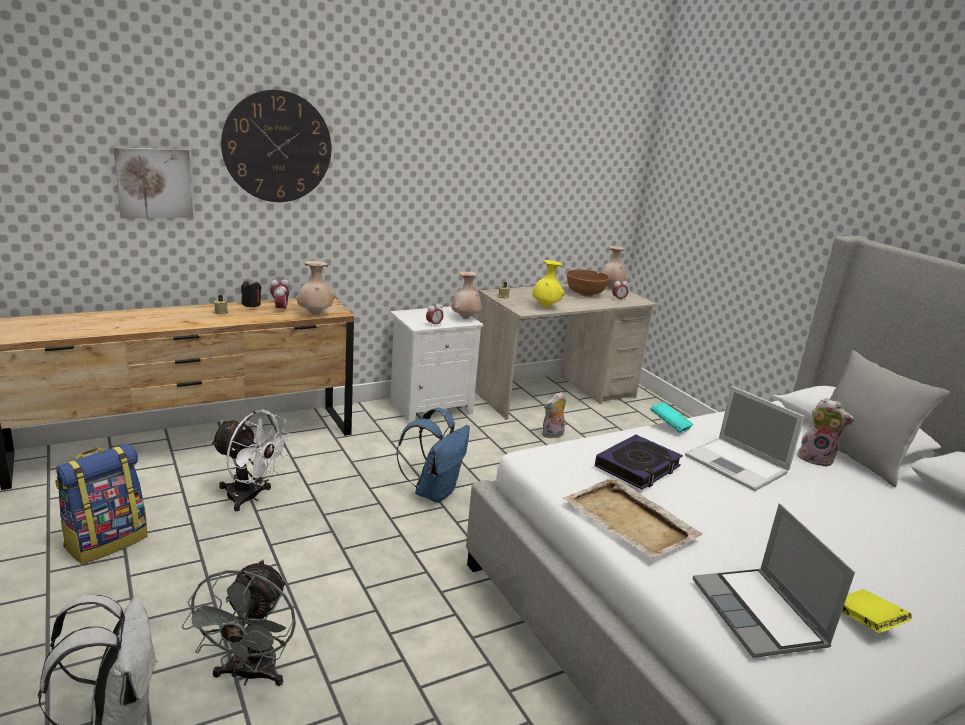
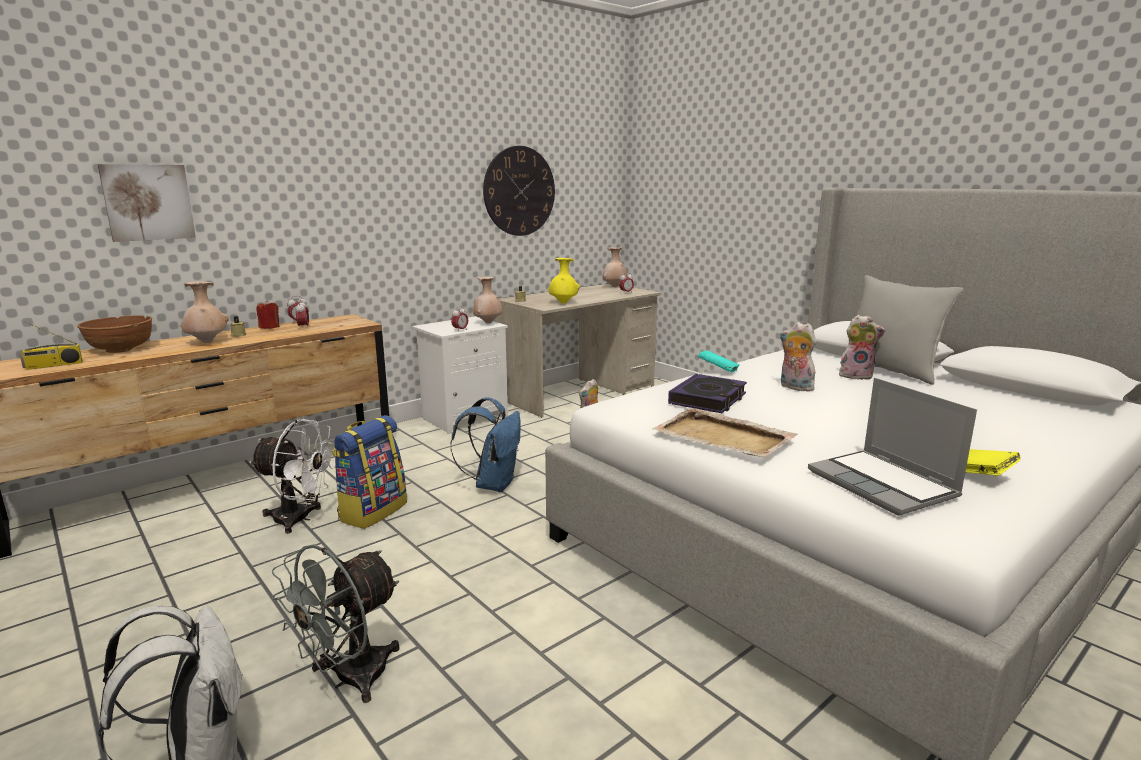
camera: 10 degrees left, 5 degrees down
backpack [55,444,147,564] -> backpack moved to [332,415,407,529]
grey fan [182,560,296,686] -> grey fan turned 45 degrees clockwise [272,544,399,703]
wall clock [221,90,331,202] -> wall clock moved to [483,146,555,236]
black candle [241,280,261,307] -> red candle [256,300,280,329]
beige vase [296,261,336,315] -> beige vase moved to [180,281,229,343]
brown bowl [566,270,610,297] -> brown bowl moved to [77,315,152,353]
laptop [685,386,805,491] -> plush toy [780,322,816,391]
none -> radio [19,322,83,370]

